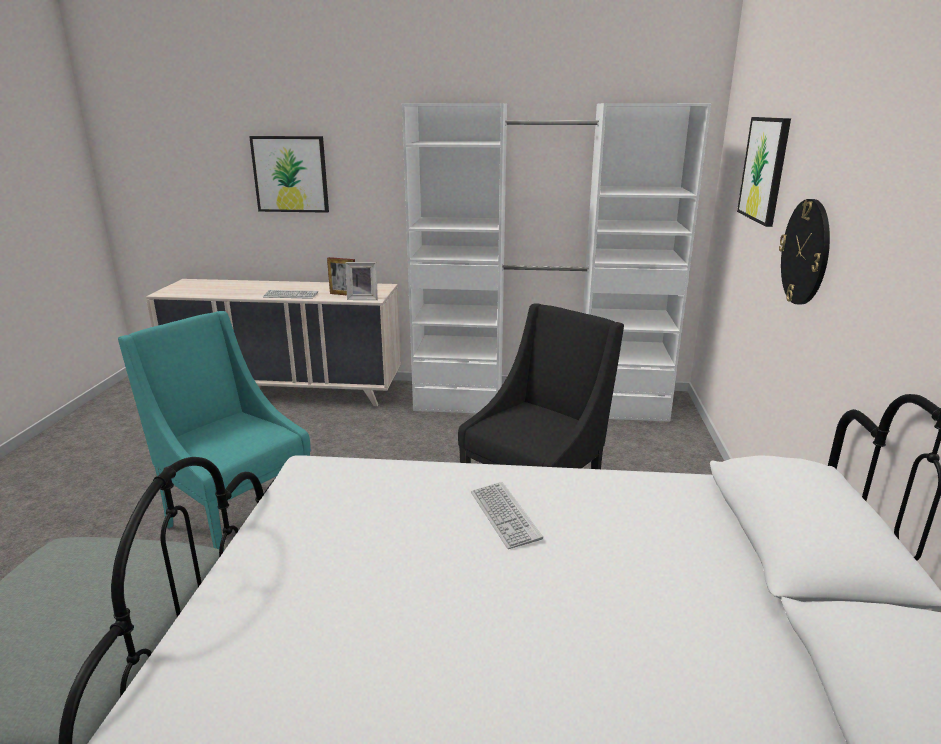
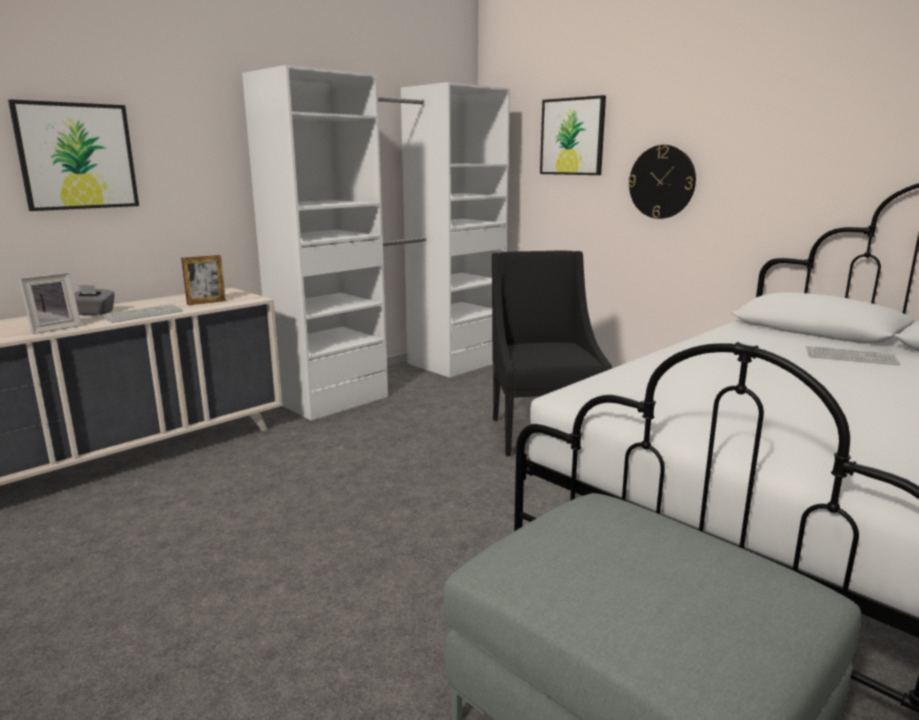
camera: 50 degrees left, 5 degrees down
turquoise armchair [118,311,311,552] -> none
picture frame [345,262,378,300] -> picture frame moved to [18,272,82,334]
keyboard [471,482,543,549] -> keyboard moved to [806,346,900,365]
none -> grey tissue box [74,285,115,315]

